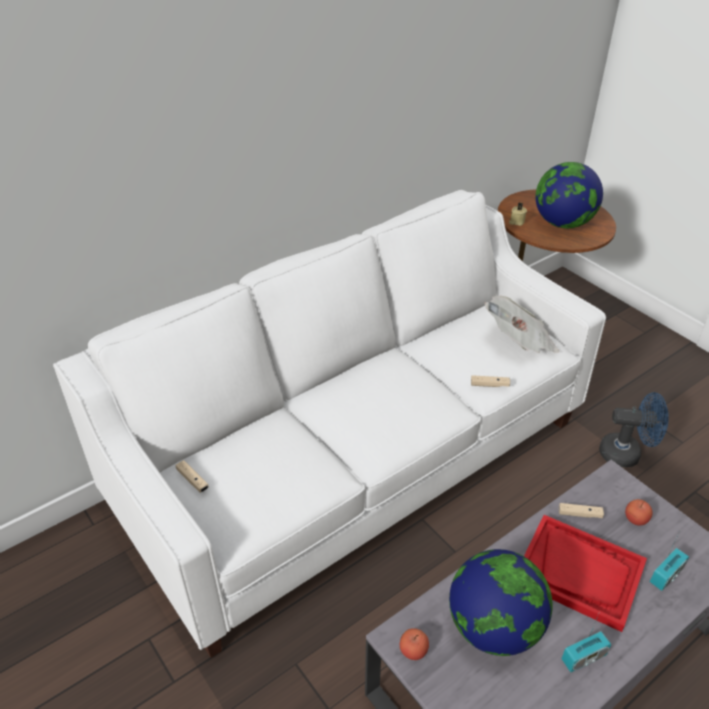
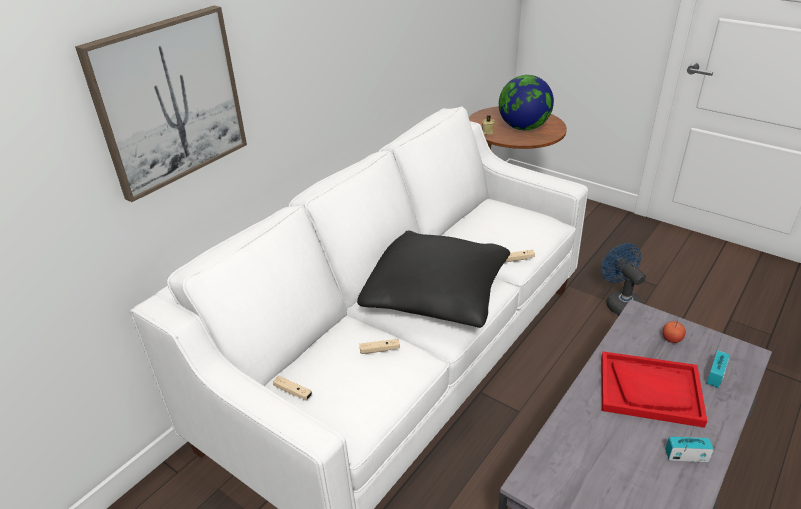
camera: 15 degrees left, 5 degrees down
apple [400,628,429,660] -> none
globe [449,549,553,656] -> none
newspaper [485,296,559,353] -> none
beige game controller [559,503,604,518] -> beige game controller moved to [359,339,400,354]
radio [561,614,611,672] -> radio turned 135 degrees counterclockwise [665,424,714,462]
blue fan [599,392,669,467] -> blue fan turned 105 degrees counterclockwise [601,243,646,315]
none -> picture [75,6,247,202]
none -> black pillow [357,230,510,328]

